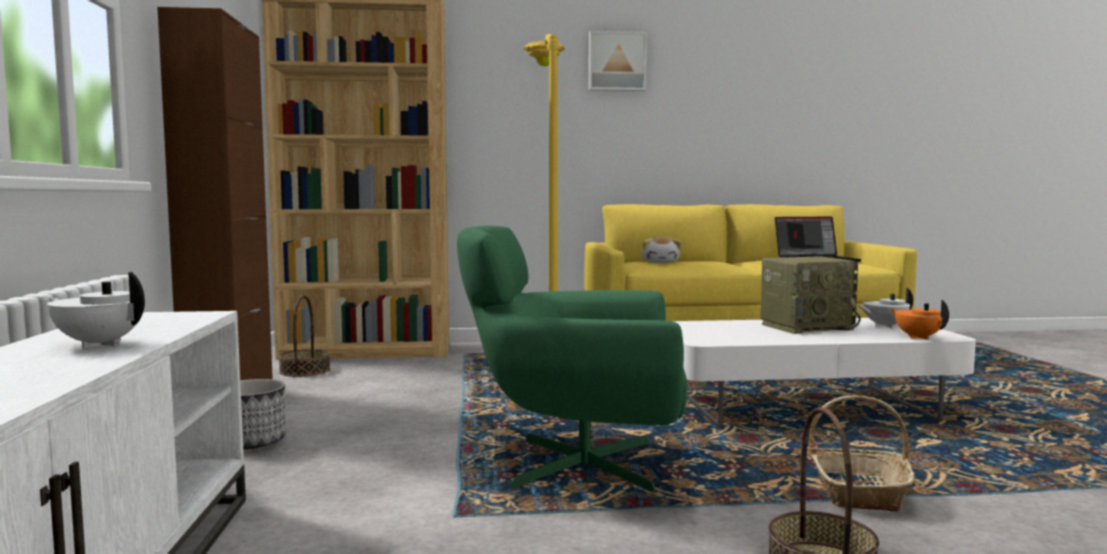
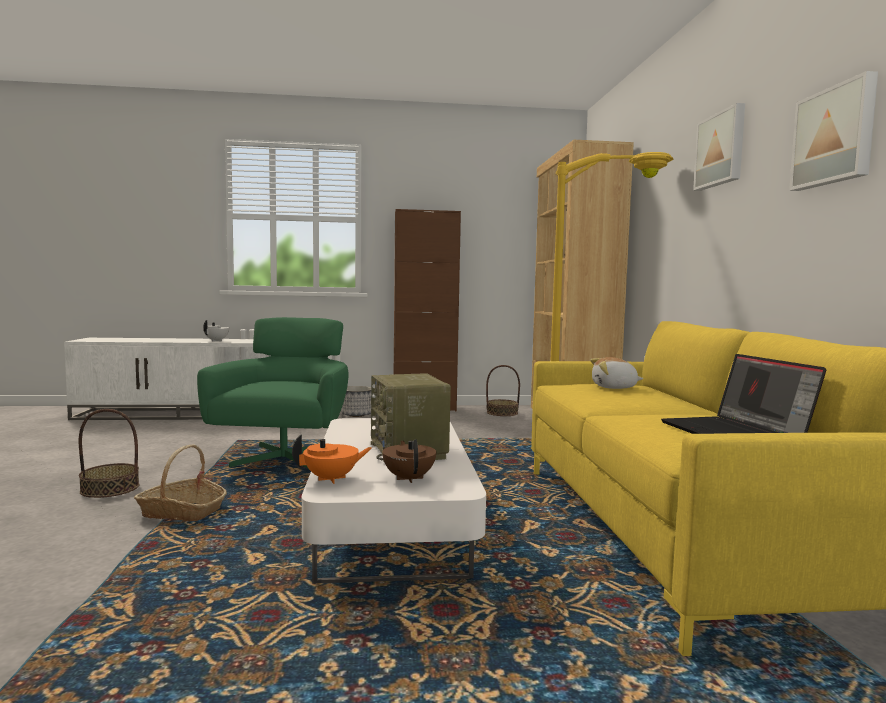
camera: 90 degrees right, 0 degrees up
white teapot [857,288,913,328] -> brown teapot [382,440,436,483]
none -> picture [789,71,878,191]

